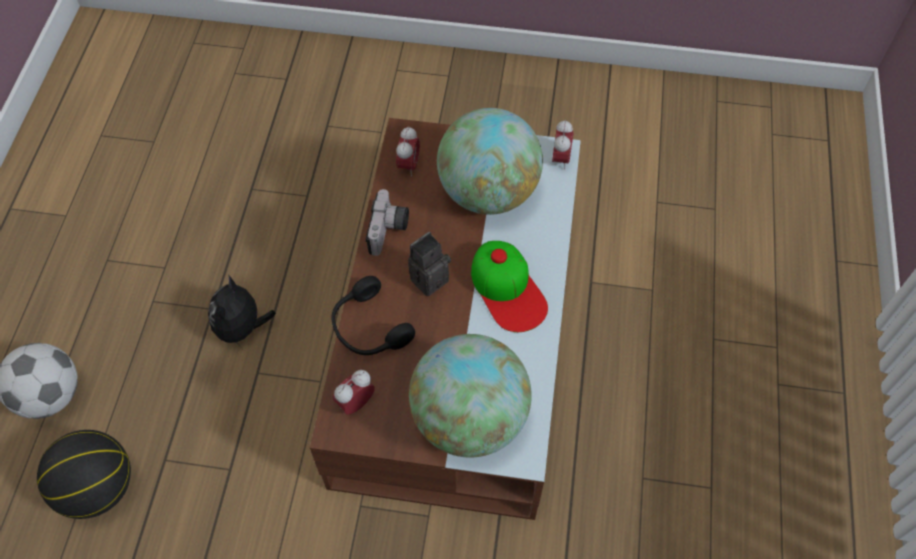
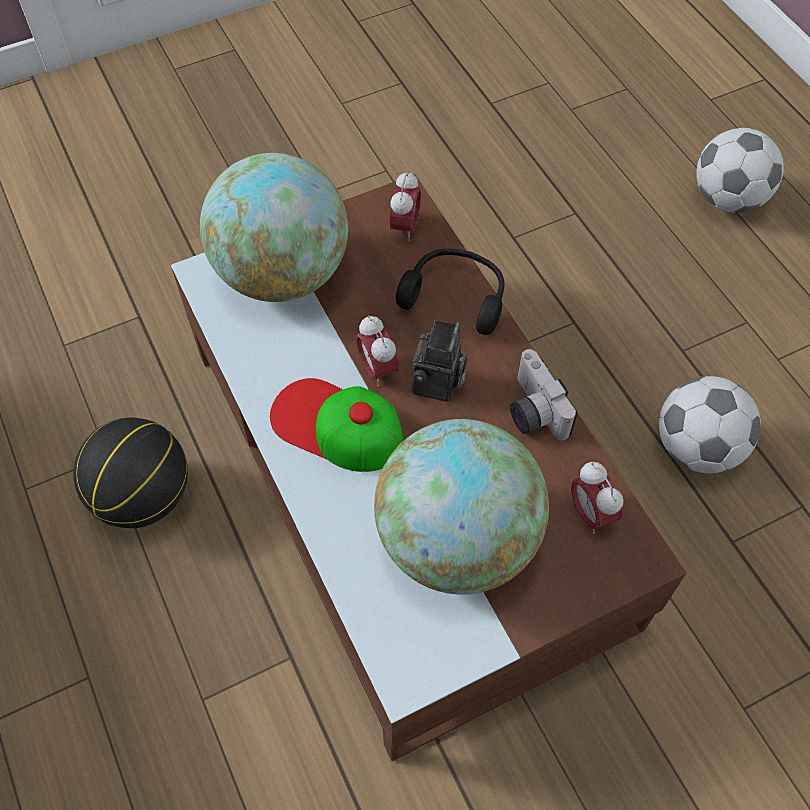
camera: 145 degrees right, 0 degrees up
basketball [37,430,131,519] -> basketball moved to [73,417,188,528]
plush toy [208,276,276,347] -> none
alarm clock [552,120,574,170] -> alarm clock moved to [356,315,399,386]
none -> football [659,376,761,474]

